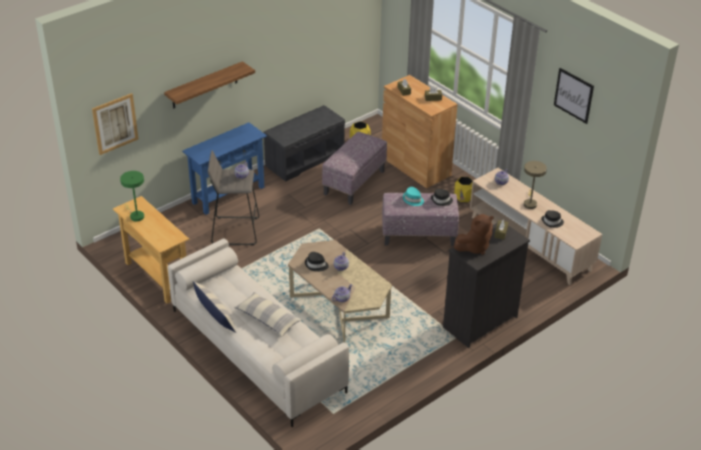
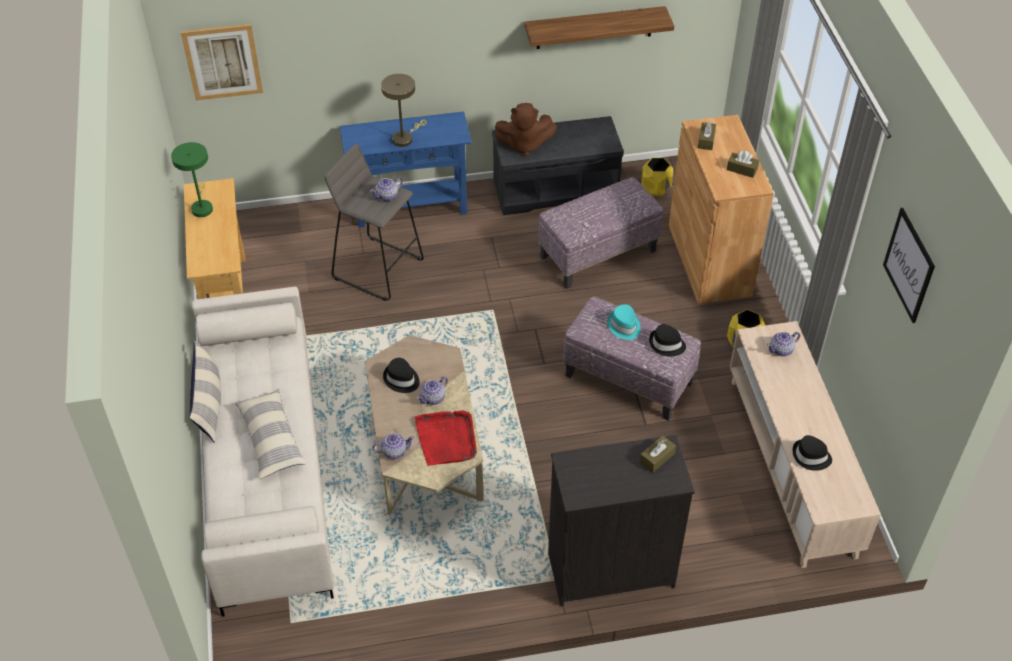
camera: 30 degrees right, 10 degrees up
shelf [164,61,255,109] -> shelf moved to [524,6,674,49]
brown plush toy [454,214,494,255] -> brown plush toy moved to [495,103,557,157]
beige table lamp [524,161,547,209] -> beige table lamp moved to [381,74,427,147]
none -> red tray [415,410,477,466]

